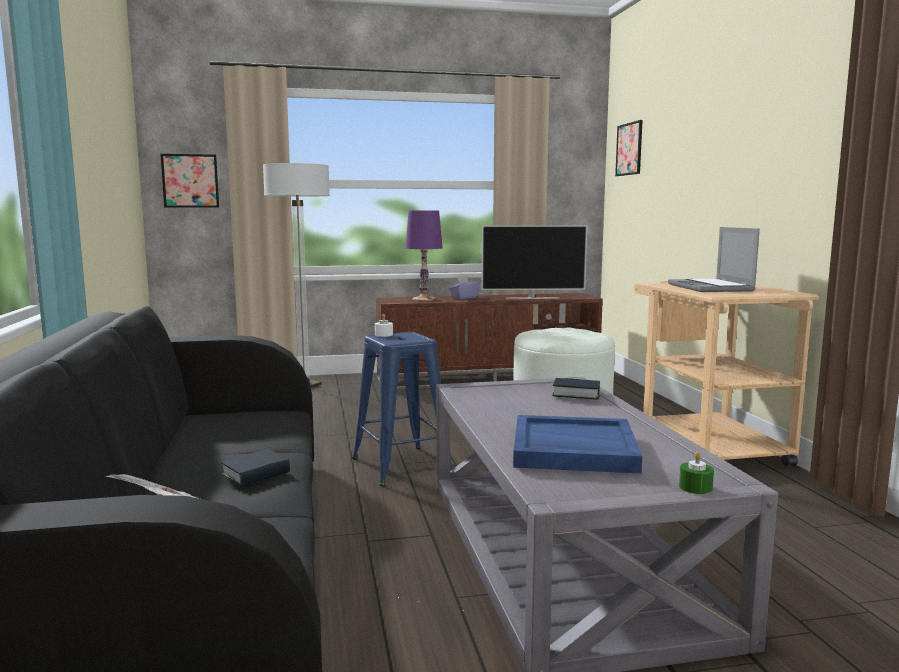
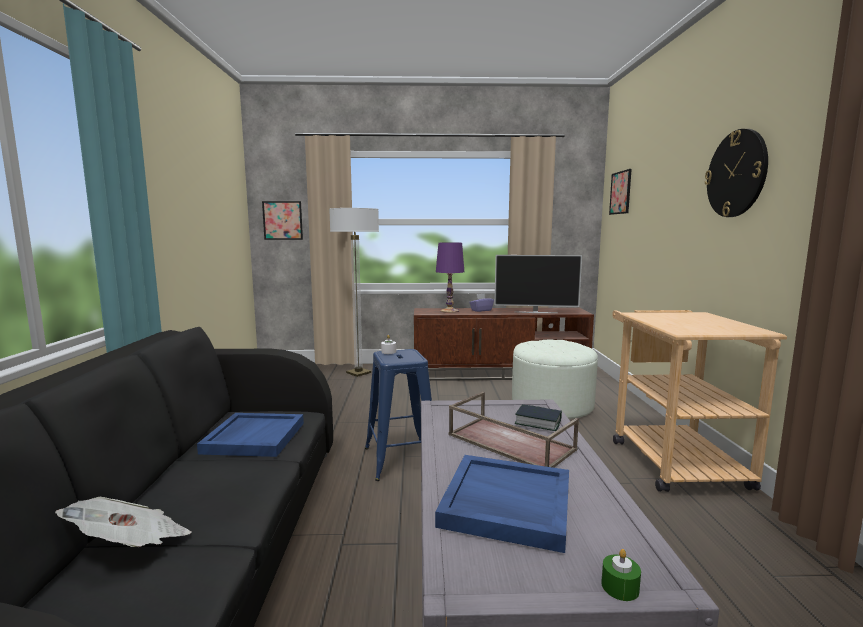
camera: 10 degrees right, 0 degrees up
book [221,449,290,487] -> none
laptop [668,227,760,292] -> none
none -> blue tray [197,413,304,457]
none -> brown tray [449,392,579,468]
none -> wall clock [705,129,768,217]

